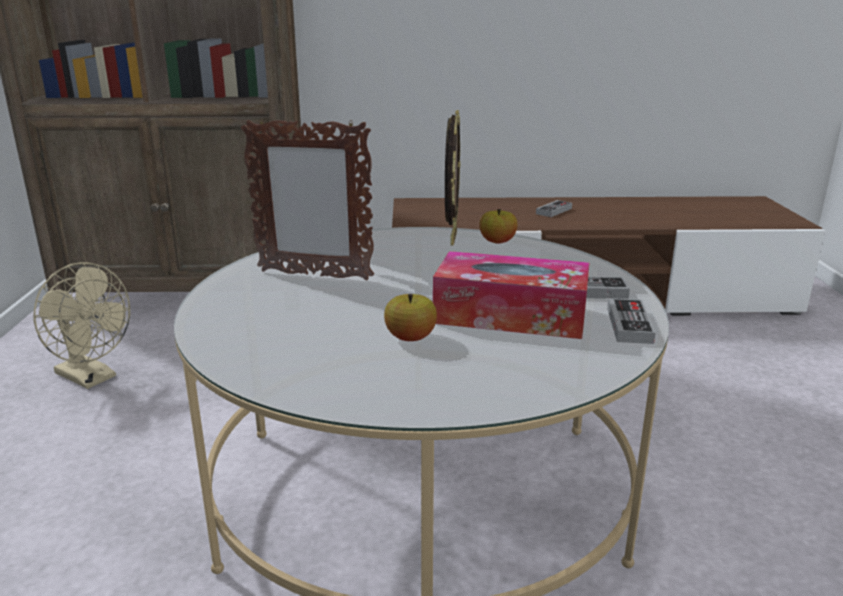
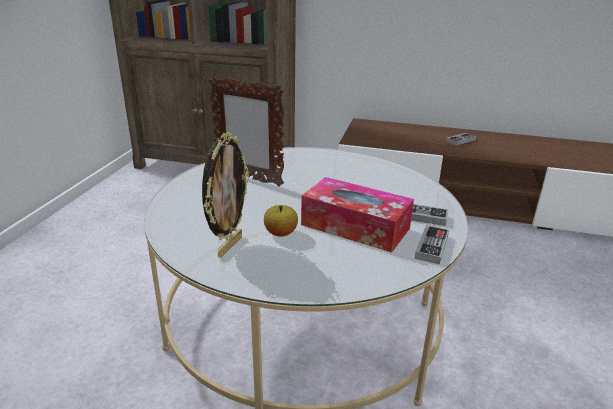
camera: 15 degrees right, 5 degrees up
beige fan [33,262,130,389] -> none
picture frame [445,110,460,246] -> picture frame moved to [202,132,249,258]
apple [479,209,518,243] -> none

